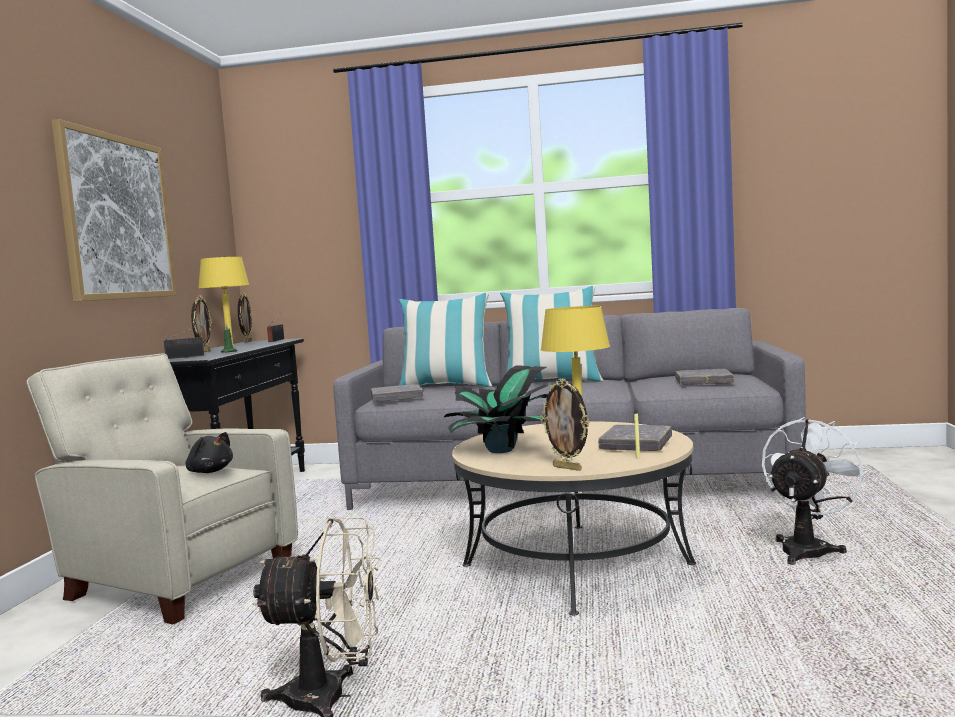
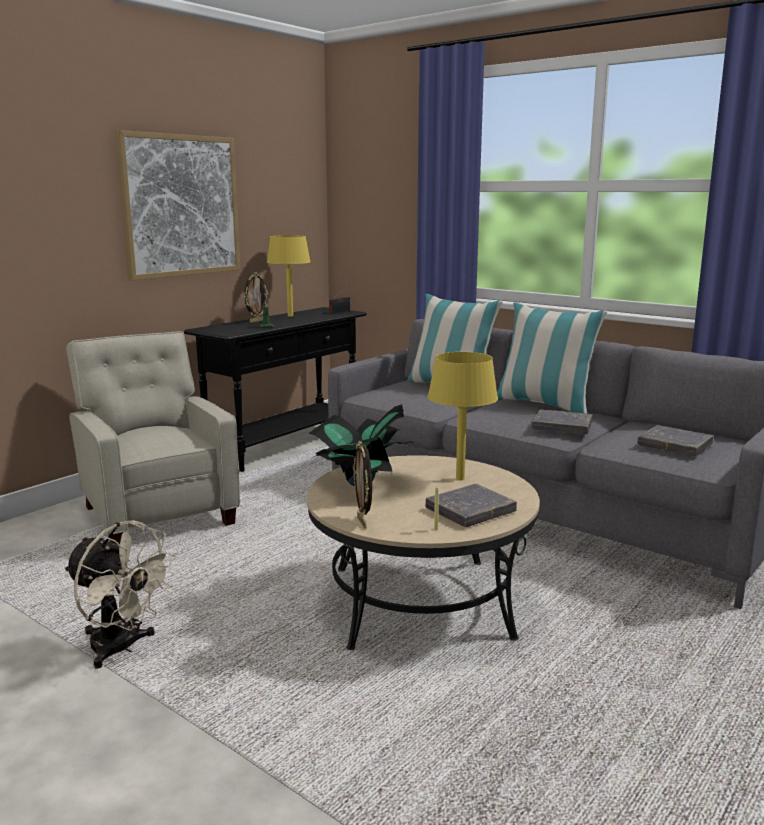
camera: 30 degrees right, 10 degrees up
radio [164,323,205,359] -> none
black plush toy [186,432,233,473] -> none
picture frame [238,293,253,343] -> none
grey book [371,384,423,402] -> grey book moved to [532,409,593,434]
white fan [762,417,868,565] -> none

